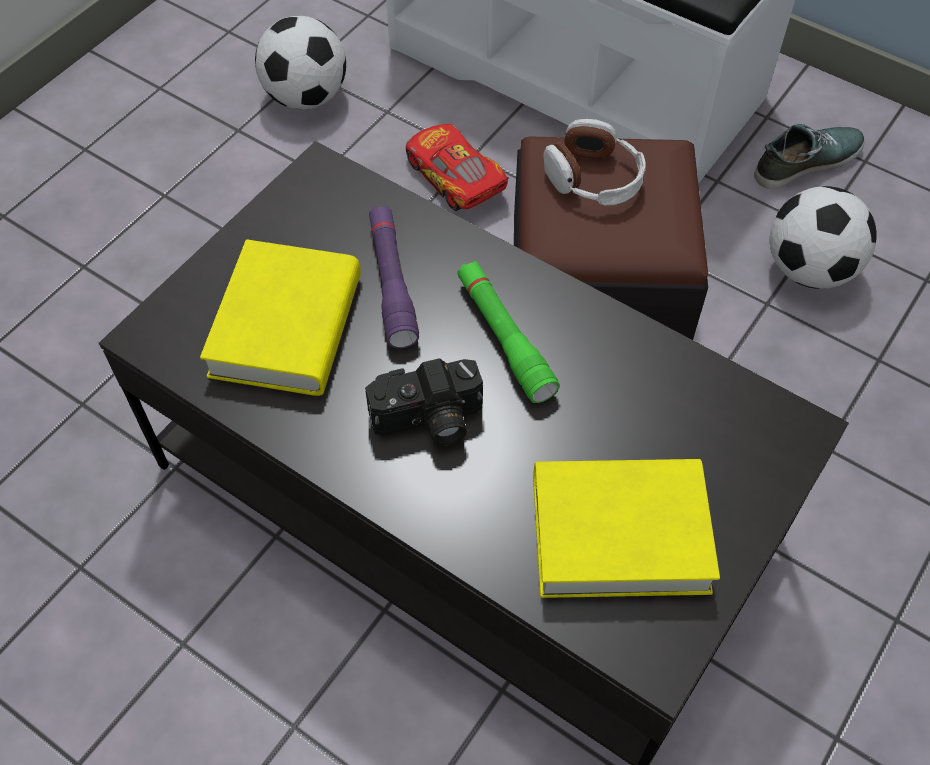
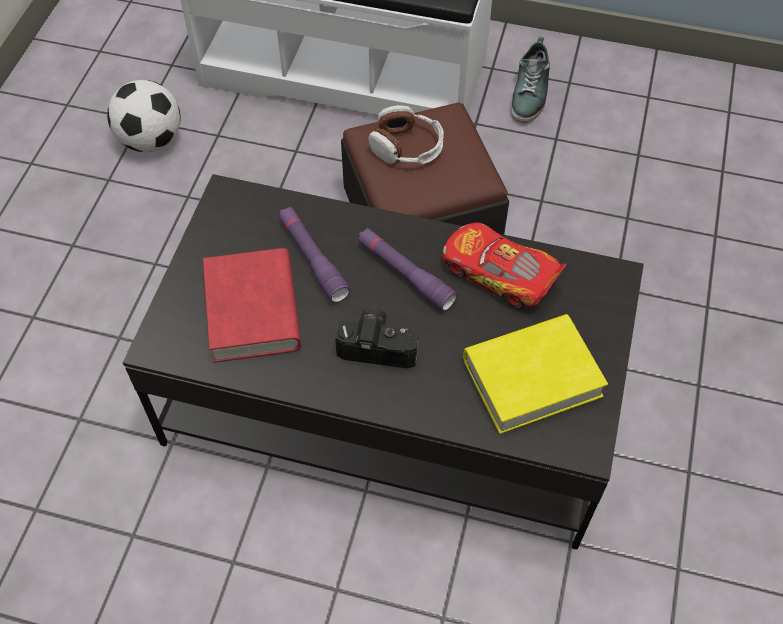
camera: 20 degrees left, 0 degrees up
yellow book [200,239,361,396] -> red book [203,248,301,363]
camera [365,358,483,446] -> camera turned 135 degrees counterclockwise [335,308,419,368]
toy car [406,124,509,211] -> toy car moved to [442,222,566,309]
green flashlight [457,261,560,403] -> purple flashlight [357,228,457,311]
shoe [754,123,865,189] -> shoe turned 150 degrees clockwise [511,36,550,123]
football [770,186,877,289] -> none

